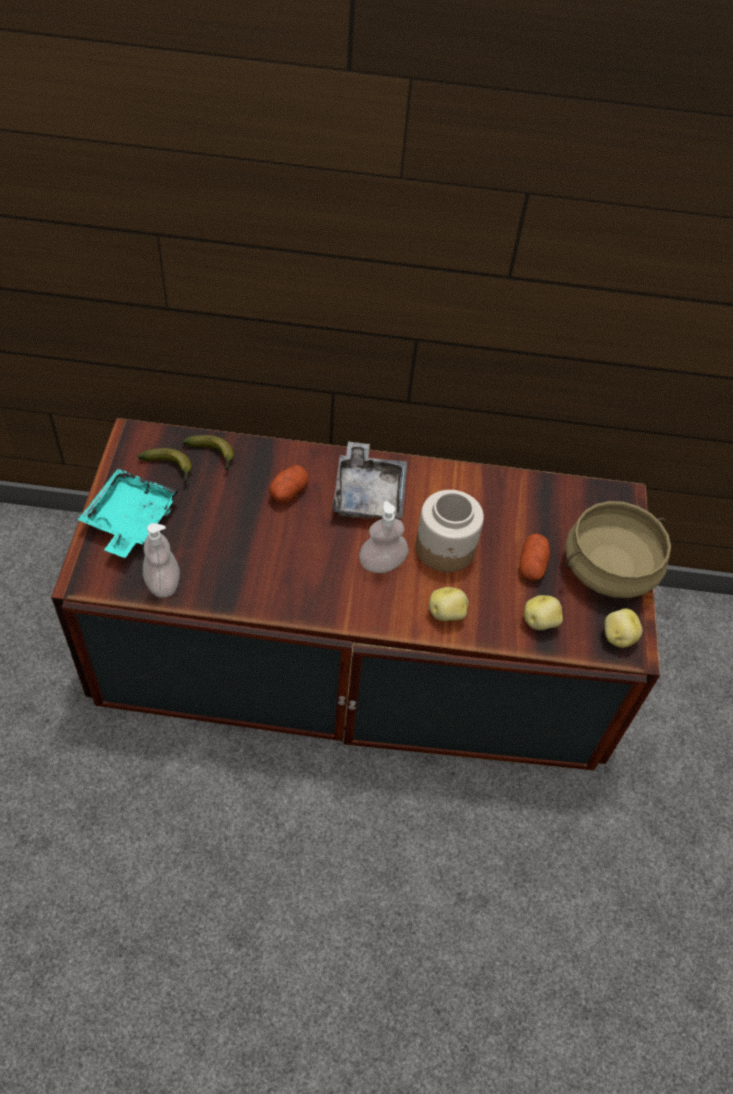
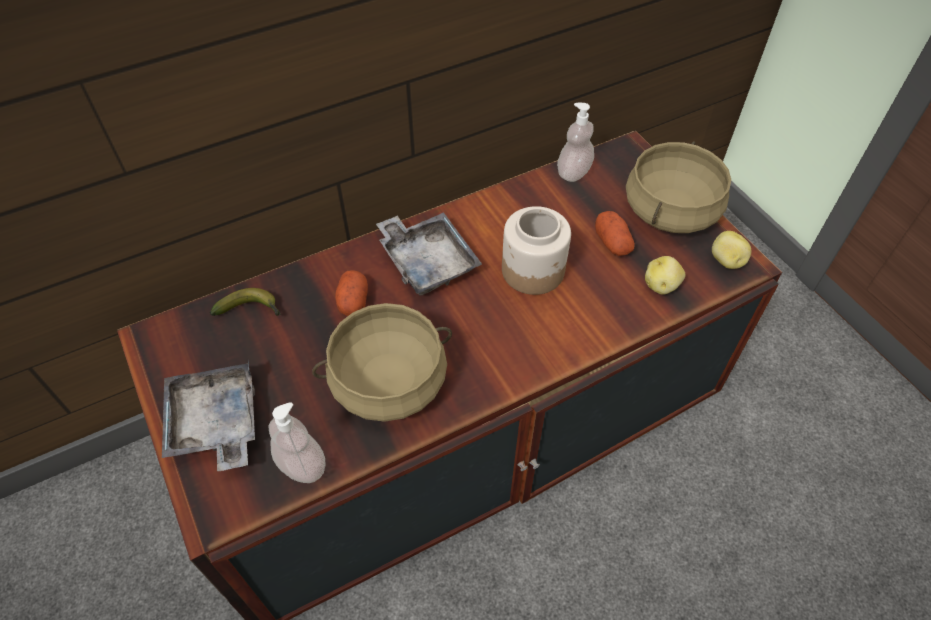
camera: 30 degrees left, 0 degrees up
turquoise tray [78,469,178,558] -> grey tray [162,359,255,471]
banana [138,448,192,483] -> none
soap dispenser [359,501,409,573] -> soap dispenser moved to [557,103,594,182]
potato [429,587,469,621] -> none
none -> beige cooking pot [312,303,452,422]

